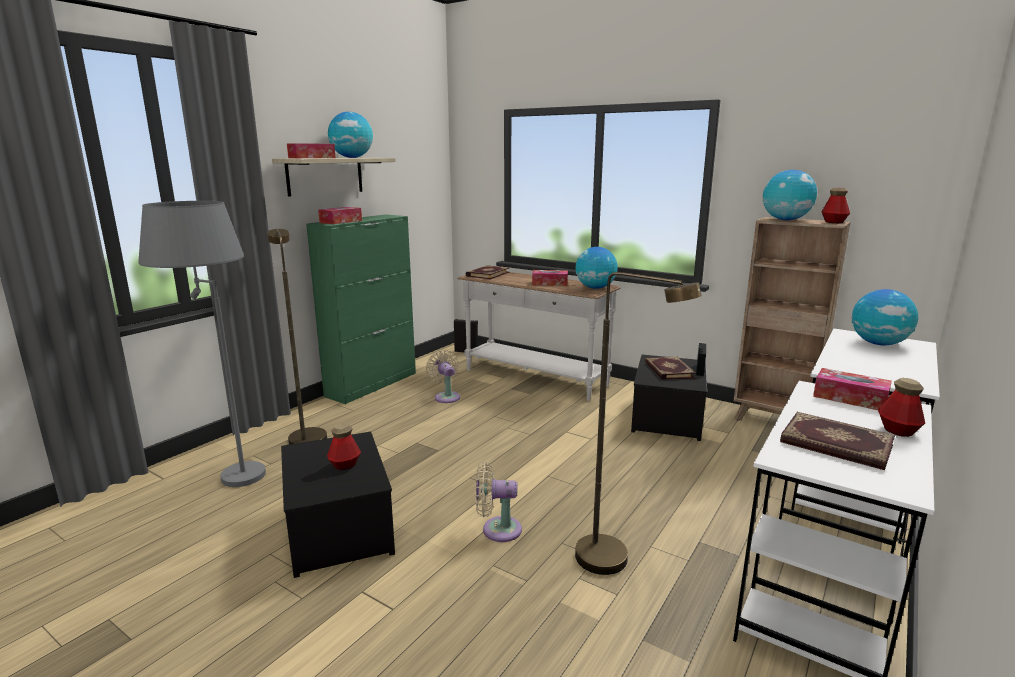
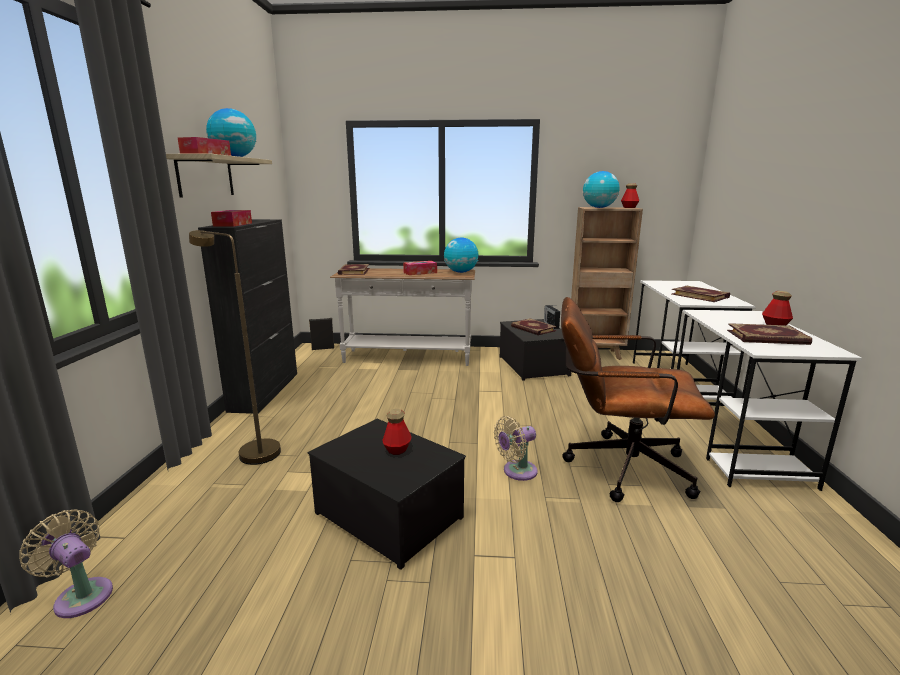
camera: 30 degrees left, 0 degrees up
grey floor lamp [138,201,266,487] -> none
green cabinet [306,214,416,404] -> black cabinet [198,219,297,414]
beige fan [426,350,460,403] -> beige fan moved to [19,509,113,618]
brown floor lamp [575,272,701,575] -> brown office chair [561,297,715,502]
tissue box [813,368,892,410] -> none
globe [851,289,918,345] -> none
none -> book [672,286,730,302]

